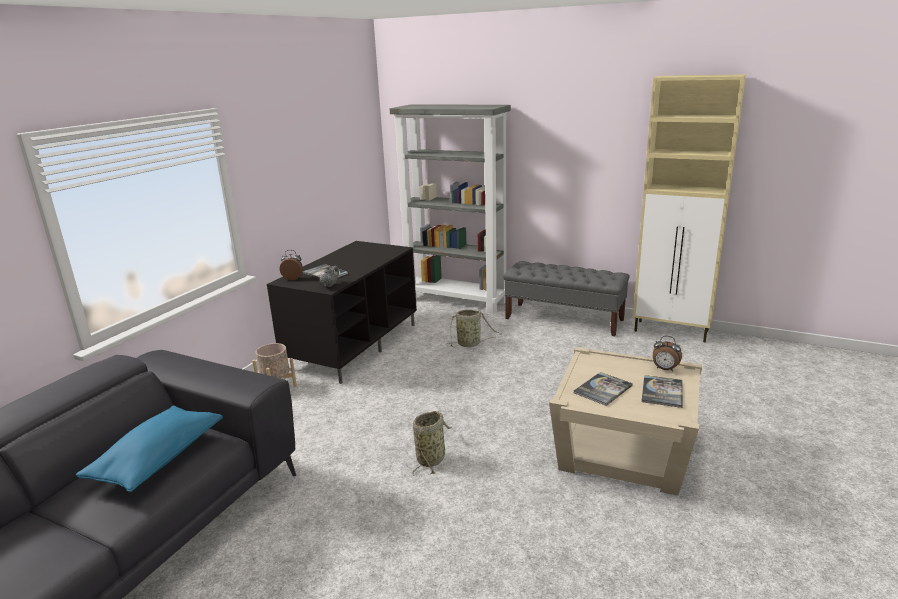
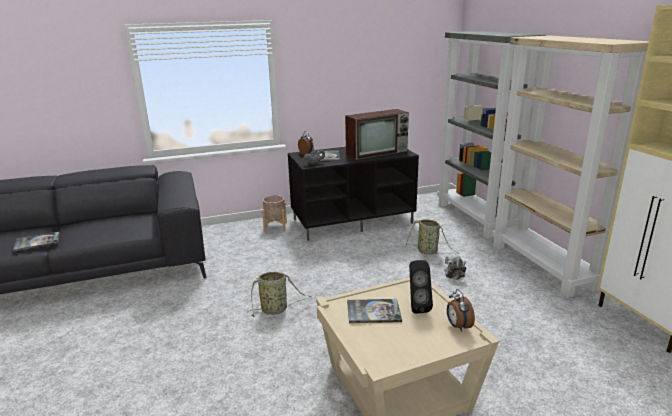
camera: 45 degrees right, 0 degrees up
blue pillow [76,405,223,492] -> none
grey bench [503,261,630,336] -> beige bookcase [492,36,649,298]
book [641,375,683,408] -> book moved to [13,232,60,251]
none -> television [345,109,409,160]
none -> black speaker [409,260,433,314]
none -> plush toy [444,254,466,280]

